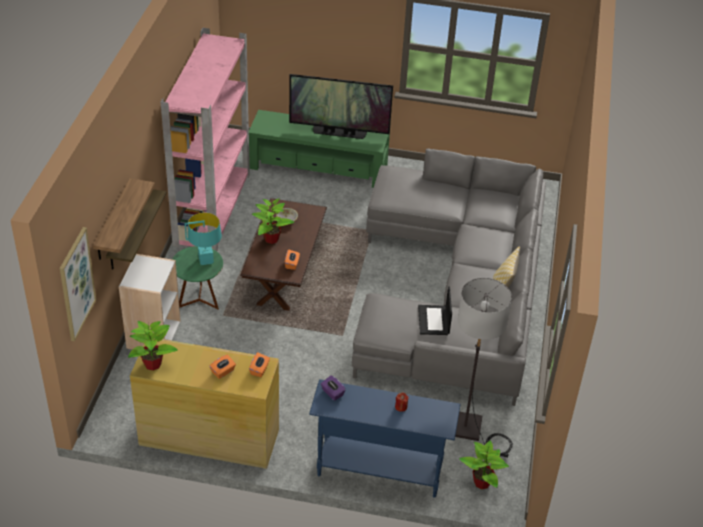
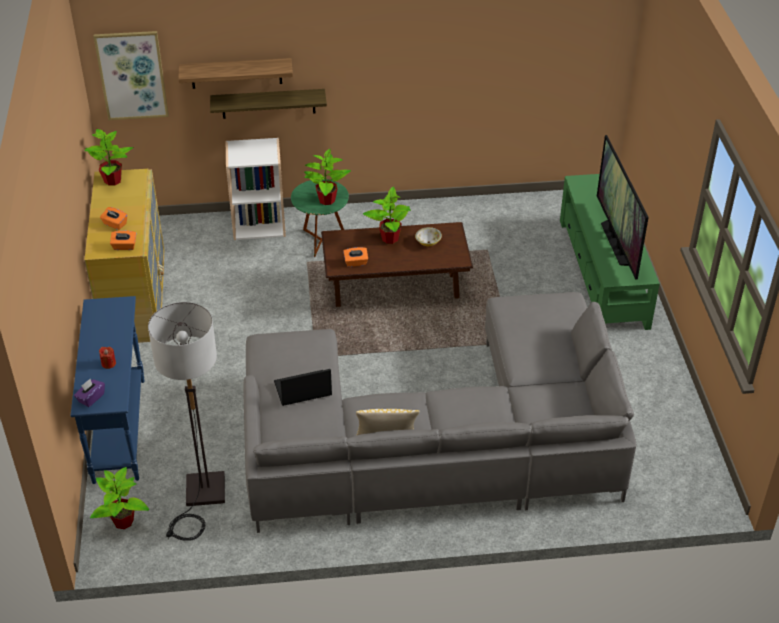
camera: 75 degrees right, 0 degrees up
pink bookcase [161,28,250,251] -> none
turquoise table lamp [185,212,222,265] -> potted plant [304,149,351,205]
purple tissue box [321,375,346,401] -> purple tissue box moved to [74,379,105,407]

